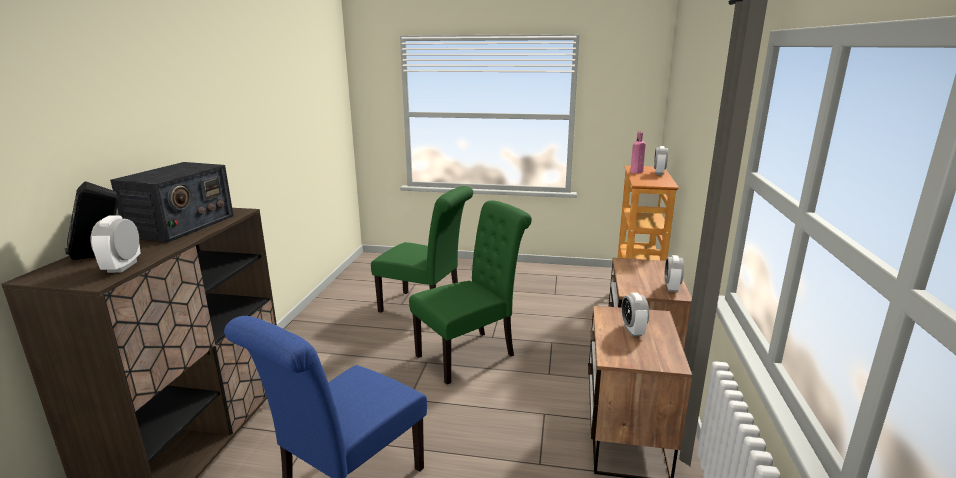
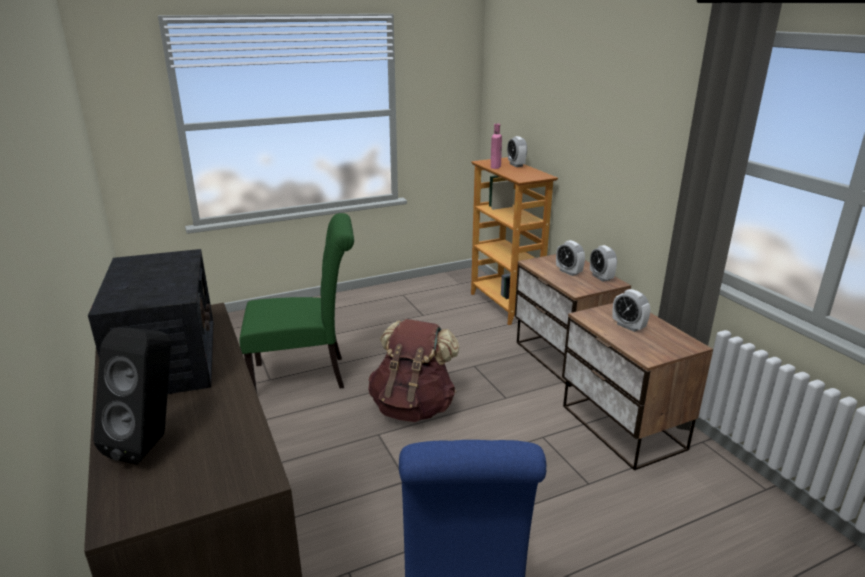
camera: 35 degrees left, 5 degrees up
alarm clock [91,215,141,273] -> alarm clock moved to [556,240,585,276]
green chair [409,200,532,384] -> brown backpack [368,319,460,422]

